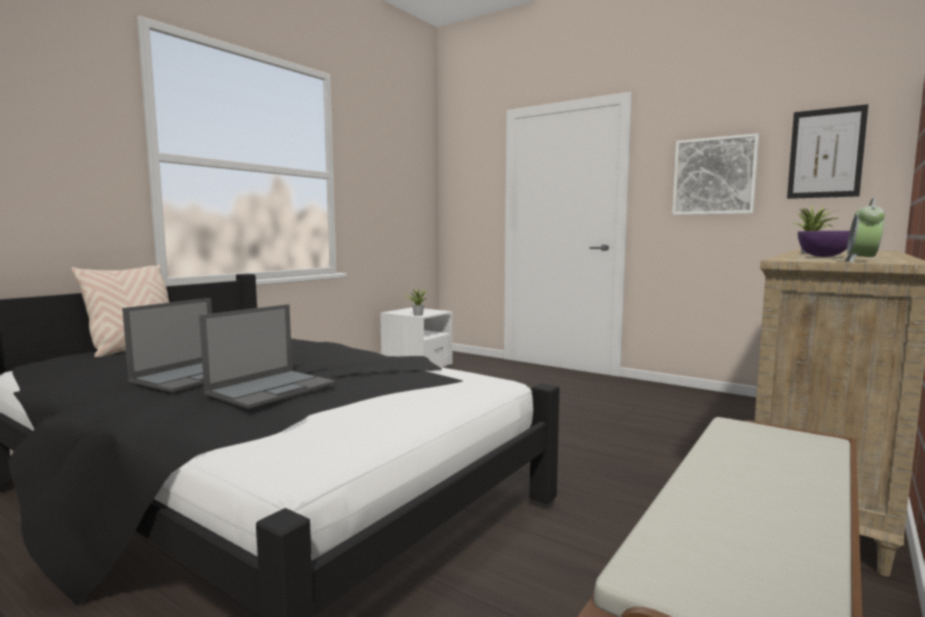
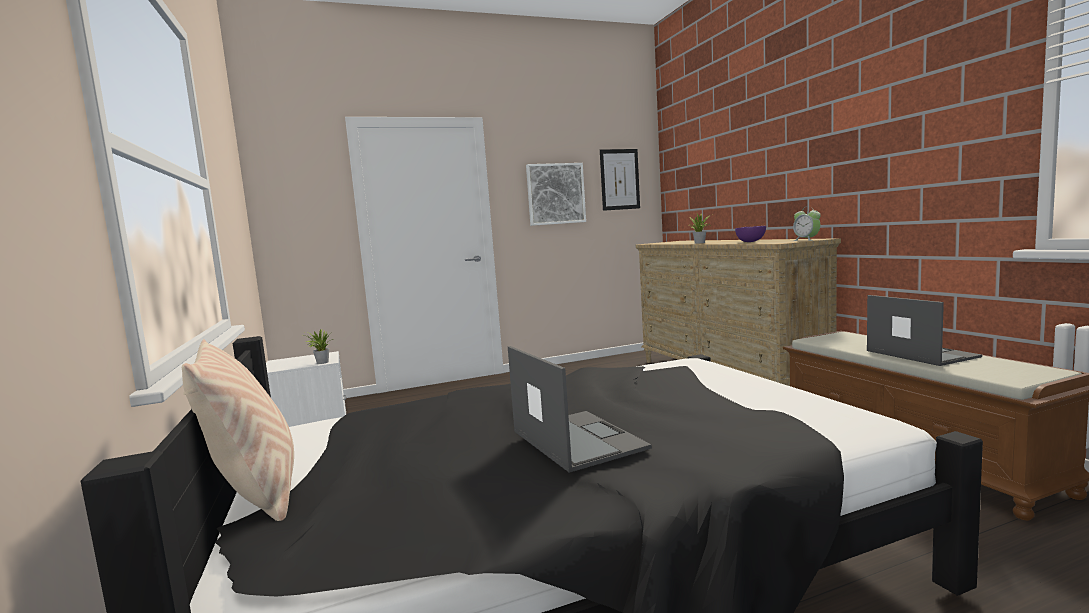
camera: 55 degrees left, 0 degrees up
laptop [199,304,336,409] -> laptop moved to [867,295,982,366]

